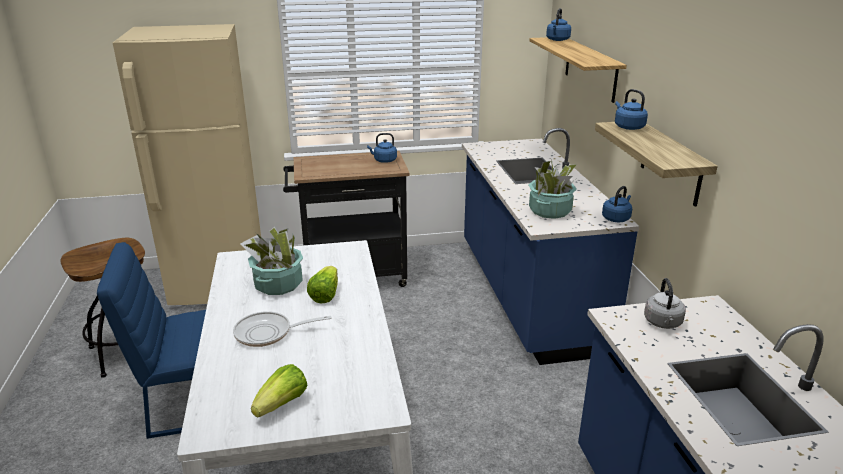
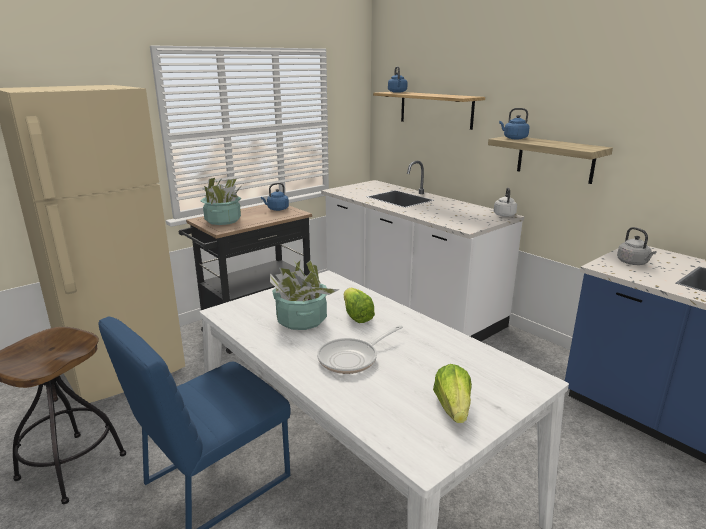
camera: 30 degrees left, 5 degrees down
blue counter [462,128,639,365] -> white counter [321,161,524,341]
potted plant [529,160,580,219] -> potted plant moved to [201,178,243,225]
blue kettle [602,186,632,222] -> white kettle [494,188,517,217]

